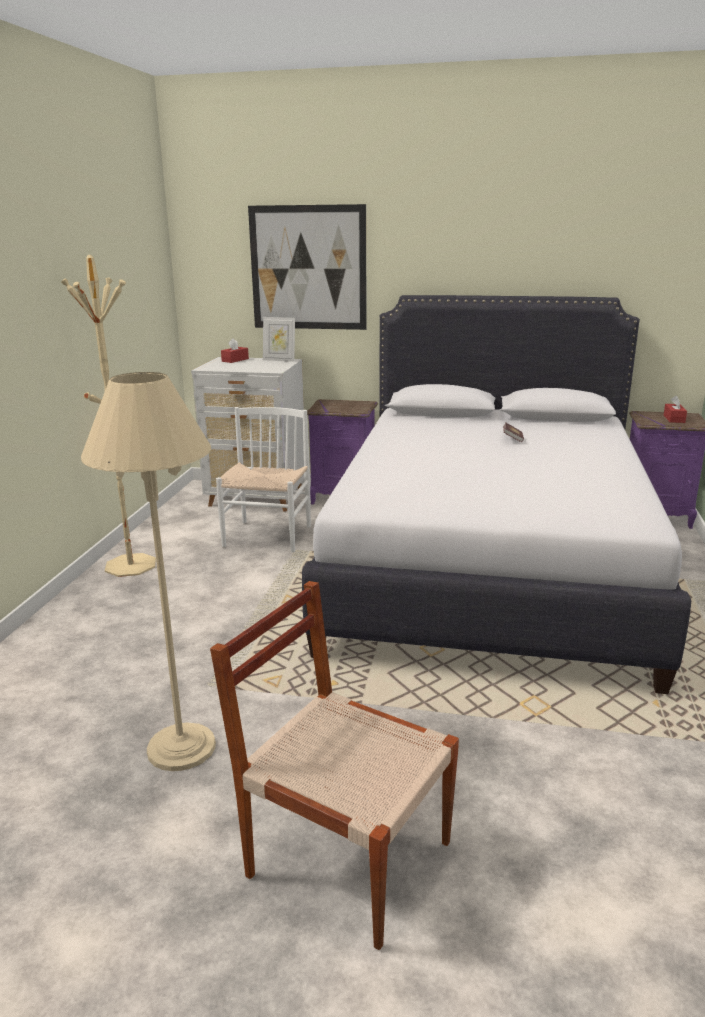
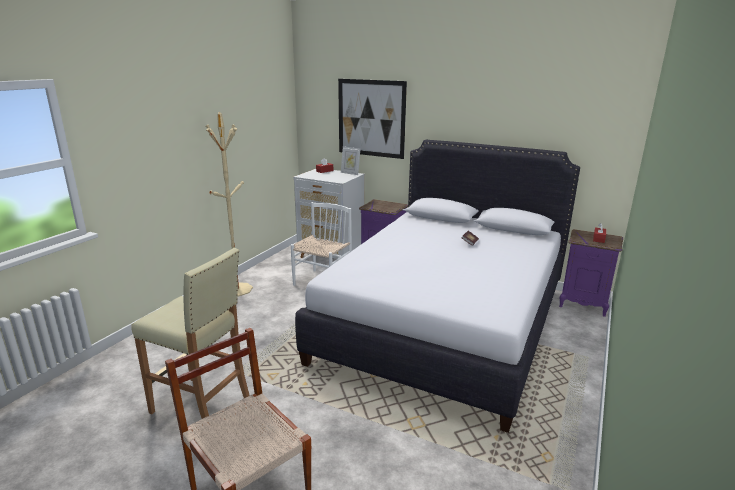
camera: 15 degrees right, 0 degrees up
beige floor lamp [81,372,216,771] -> beige stool [131,248,250,419]

